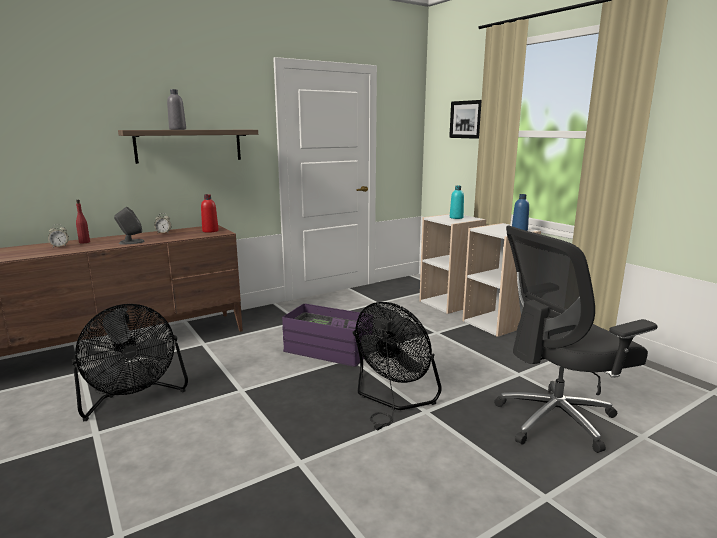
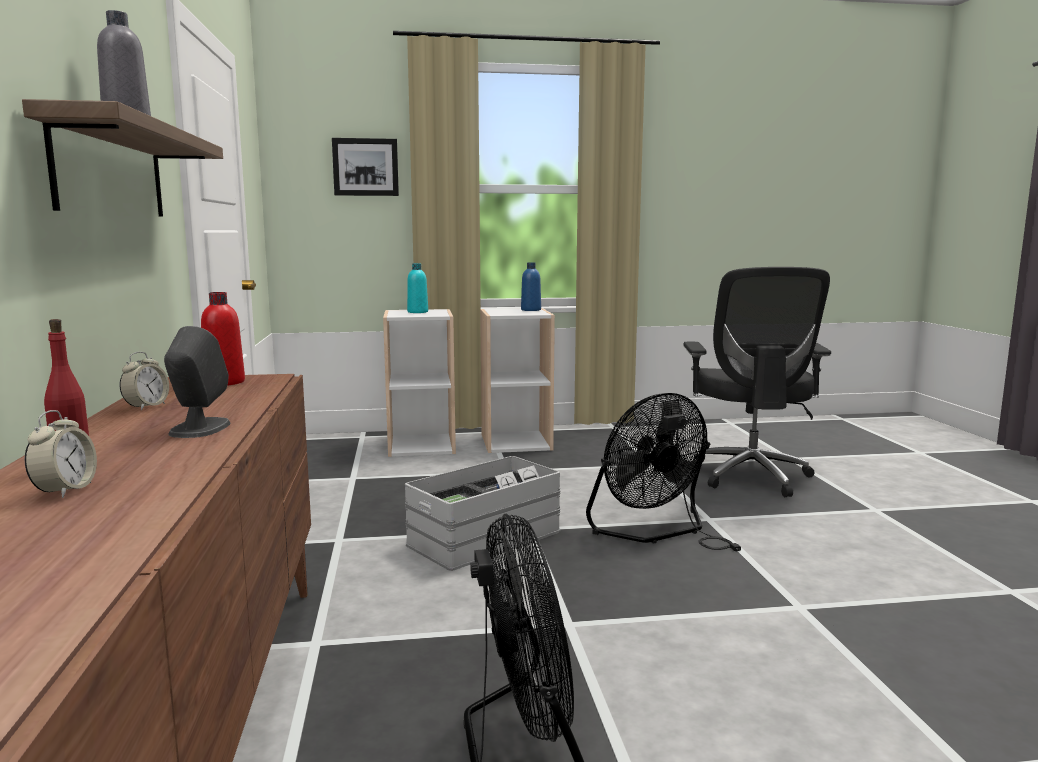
camera: 65 degrees left, 5 degrees down
purple storage box [282,304,373,367] -> grey storage box [405,456,560,571]

